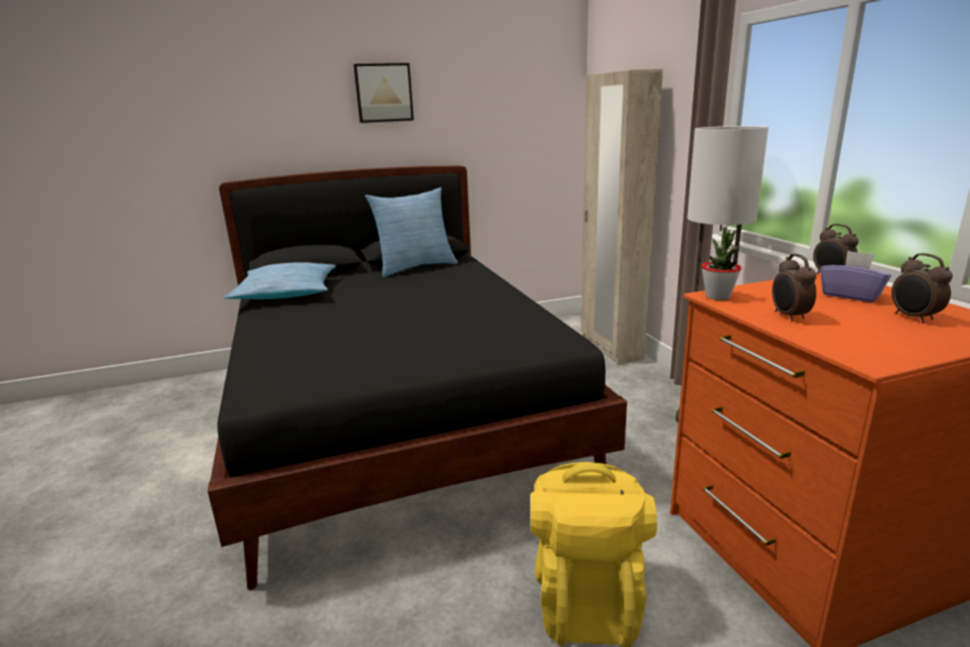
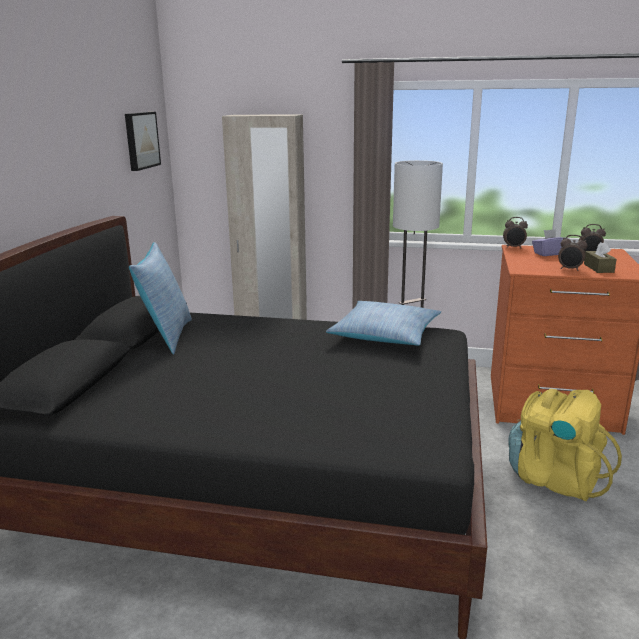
camera: 60 degrees left, 0 degrees up
pillow [224,262,336,299] -> pillow moved to [326,301,441,346]
picture [353,63,414,123] -> picture moved to [125,112,161,171]
potted plant [702,227,741,300] -> none
none -> brown tissue box [584,242,617,273]

